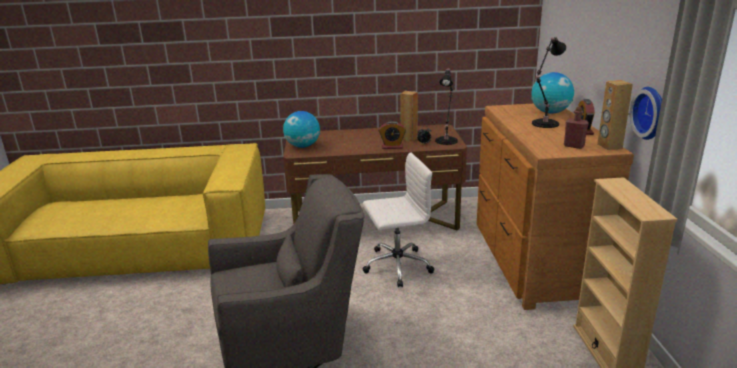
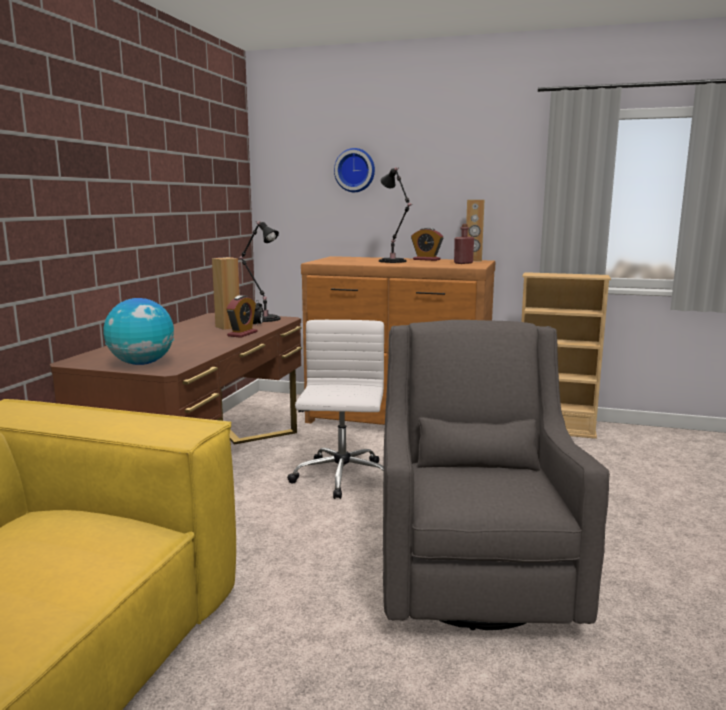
camera: 70 degrees left, 10 degrees down
globe [531,72,574,114] -> none
wall clock [630,87,662,140] -> wall clock moved to [334,148,375,192]

